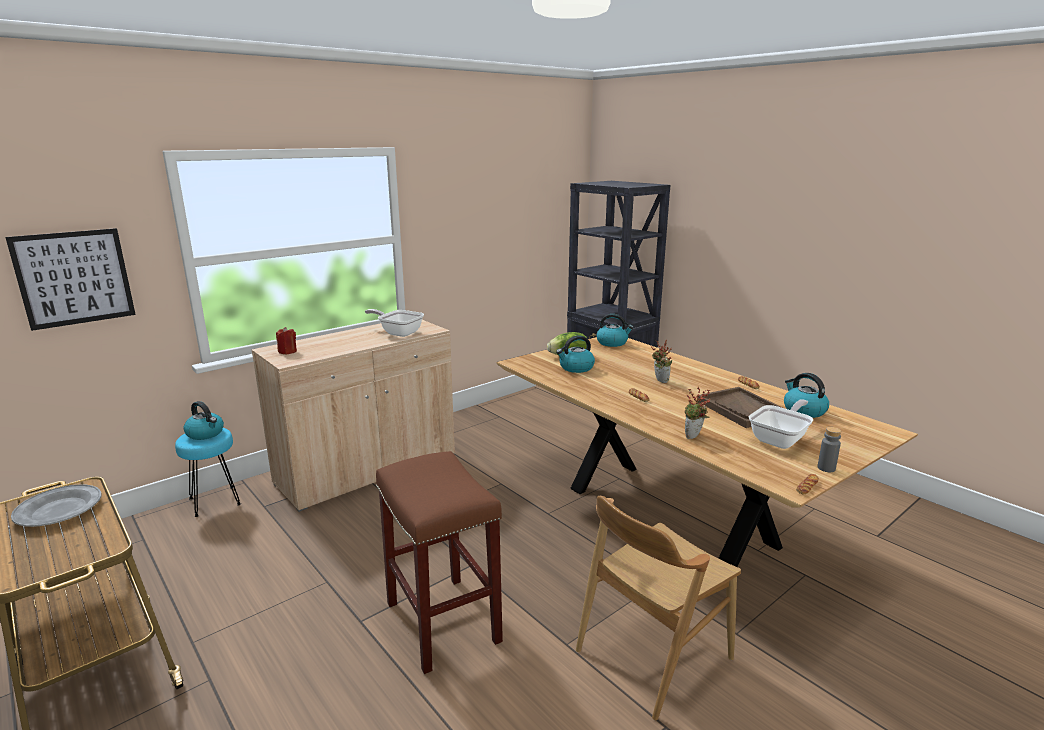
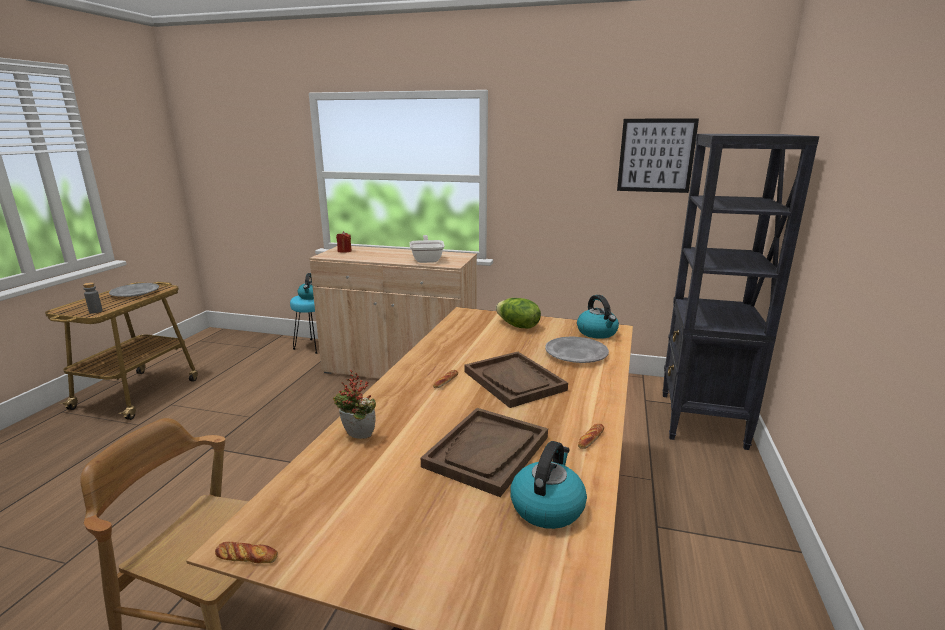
camera: 55 degrees right, 0 degrees up
picture [5,228,136,331] -> picture moved to [617,118,699,193]
brown stool [376,451,503,674] -> none
kettle [556,335,595,373] -> none
potted plant [651,339,672,383] -> brown tray [465,352,568,408]
frying pan [749,399,813,449] -> none
grey bottle [817,427,841,472] -> grey bottle moved to [83,282,103,313]
none -> grey plate [545,337,609,363]

